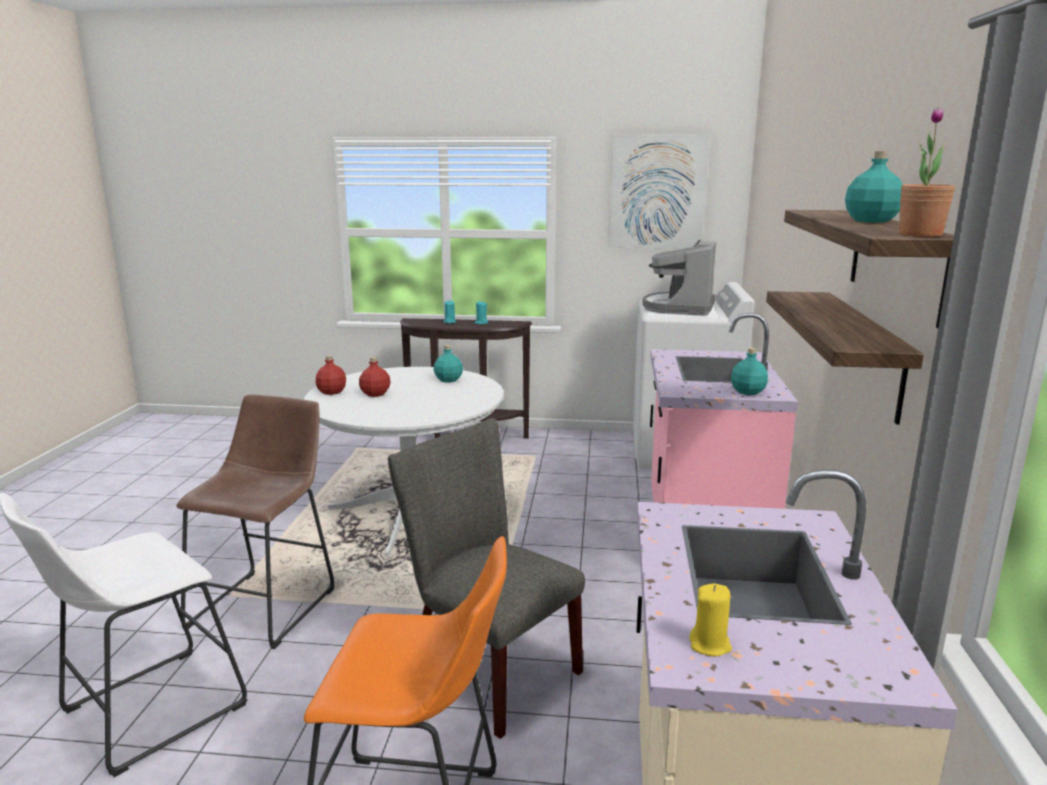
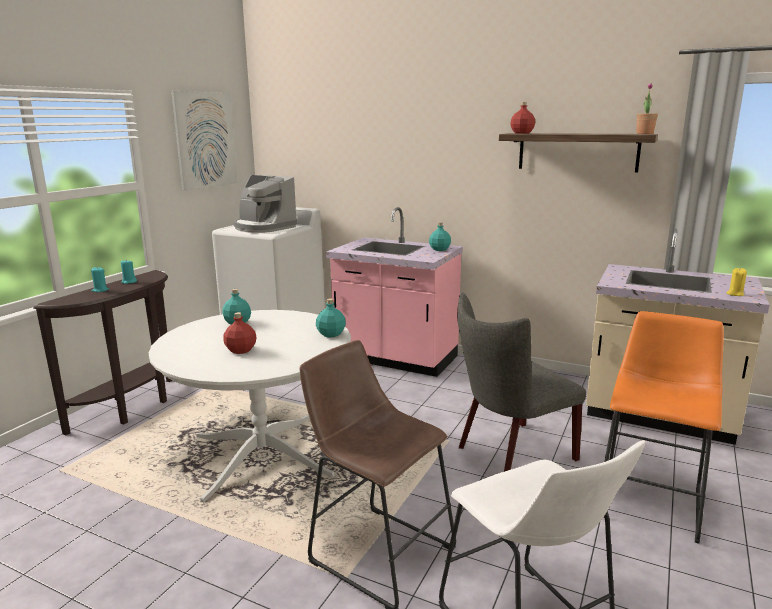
camera: 70 degrees left, 0 degrees up
red bottle [316,355,346,395] -> red bottle moved to [510,102,535,134]
shelf [766,291,924,425] -> none
turquoise bottle [845,151,903,223] -> turquoise bottle moved to [316,299,346,337]

